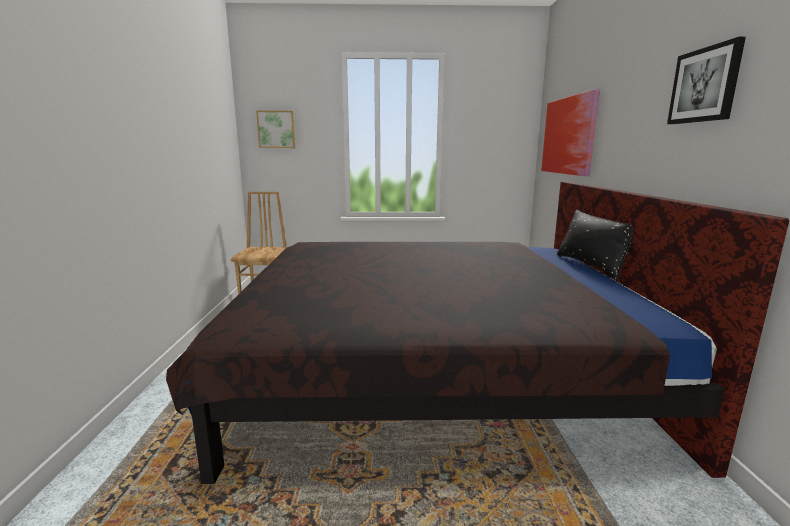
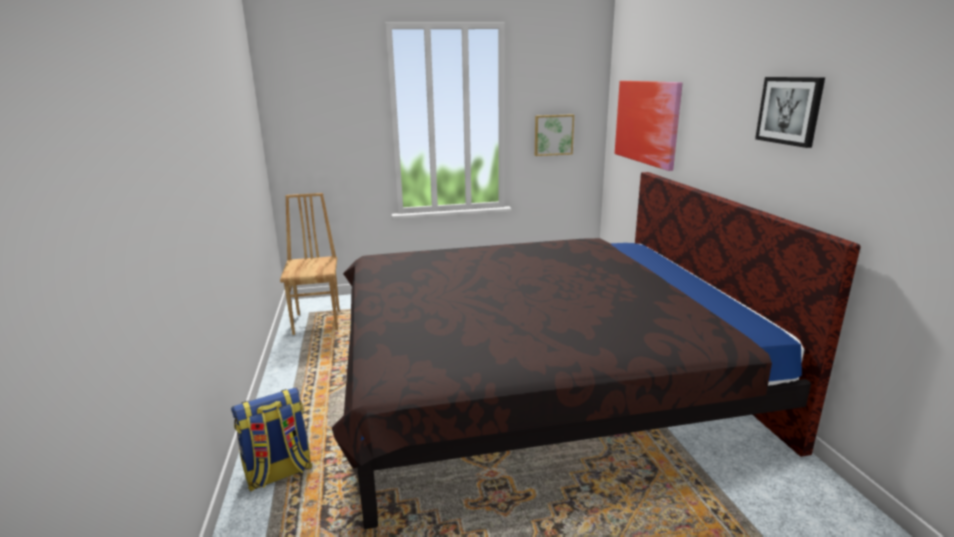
camera: 10 degrees left, 5 degrees up
picture [256,111,296,148] -> picture moved to [535,114,574,156]
black pillow [557,209,633,280] -> none
none -> backpack [231,387,312,491]

